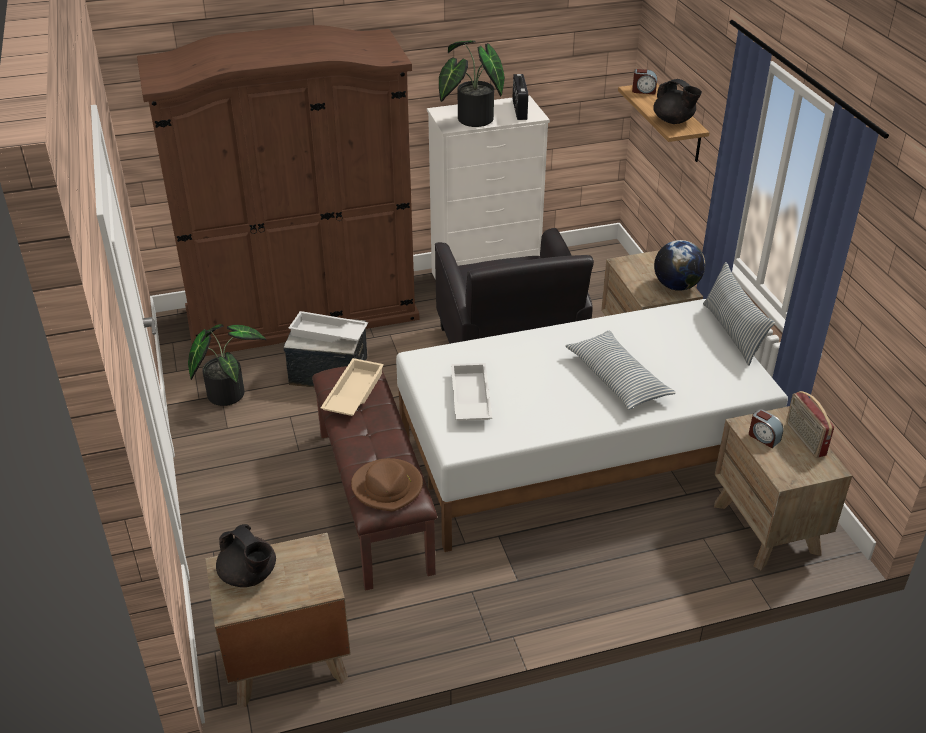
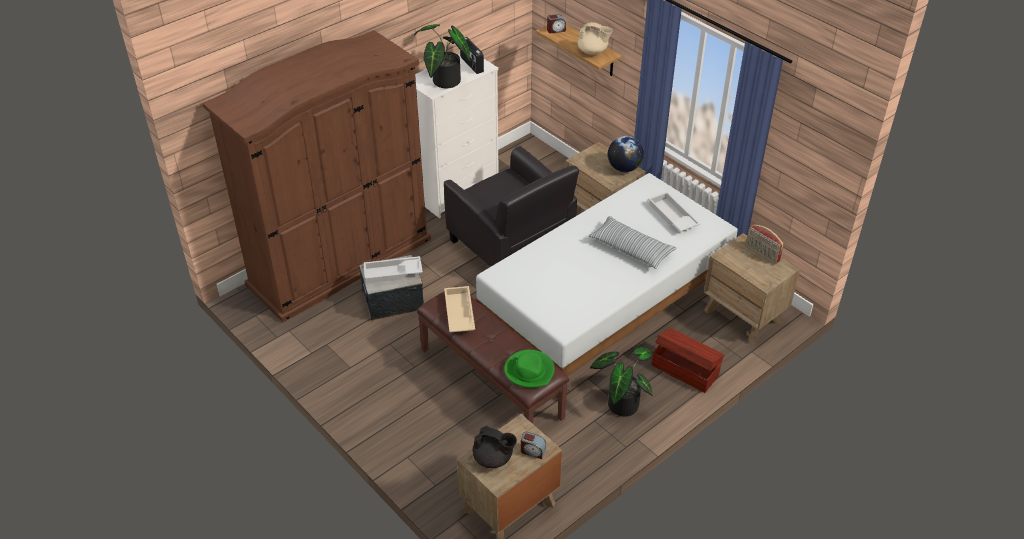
camera: 25 degrees left, 5 degrees up
potted plant [188,324,267,406] -> potted plant moved to [590,347,653,417]
brown hat [351,458,423,511] -> green hat [504,350,555,388]
white tray [451,363,492,421] -> white tray moved to [648,192,701,232]
black teapot [653,79,702,124] -> beige teapot [577,22,613,55]
pillow [703,262,775,366] -> none
alarm clock [749,409,784,448] -> alarm clock moved to [521,432,546,459]
none -> brown storage box [651,328,724,393]

